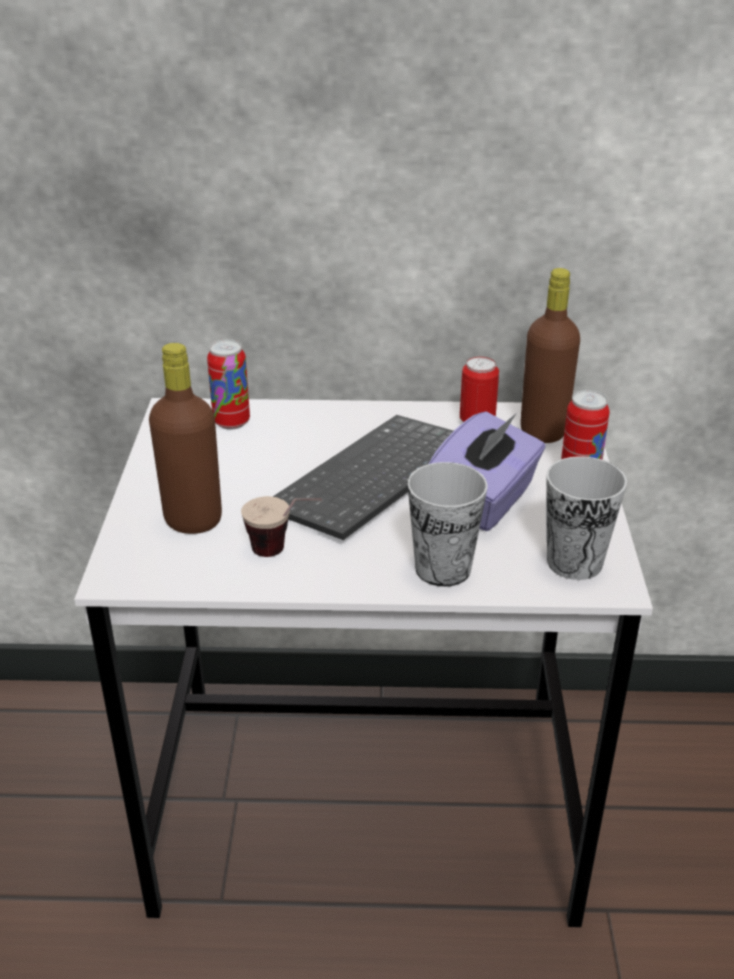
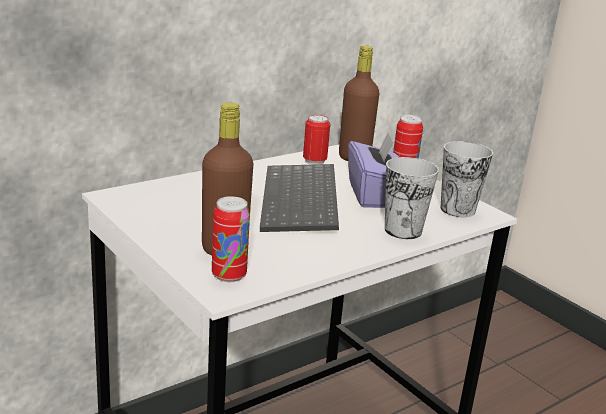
camera: 40 degrees left, 10 degrees down
can [207,339,250,430] -> can moved to [212,196,250,282]
cup [241,496,322,557] -> none

